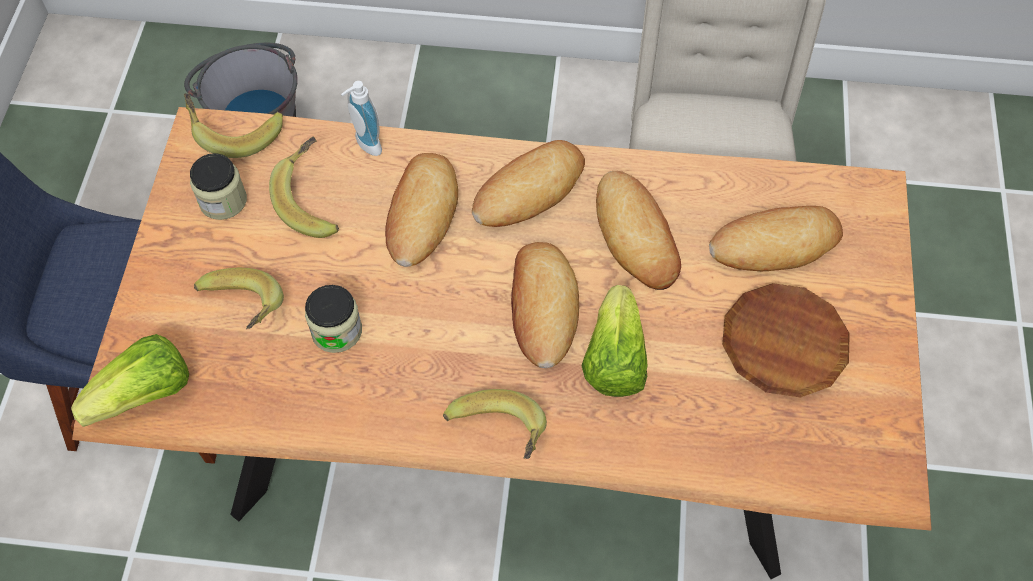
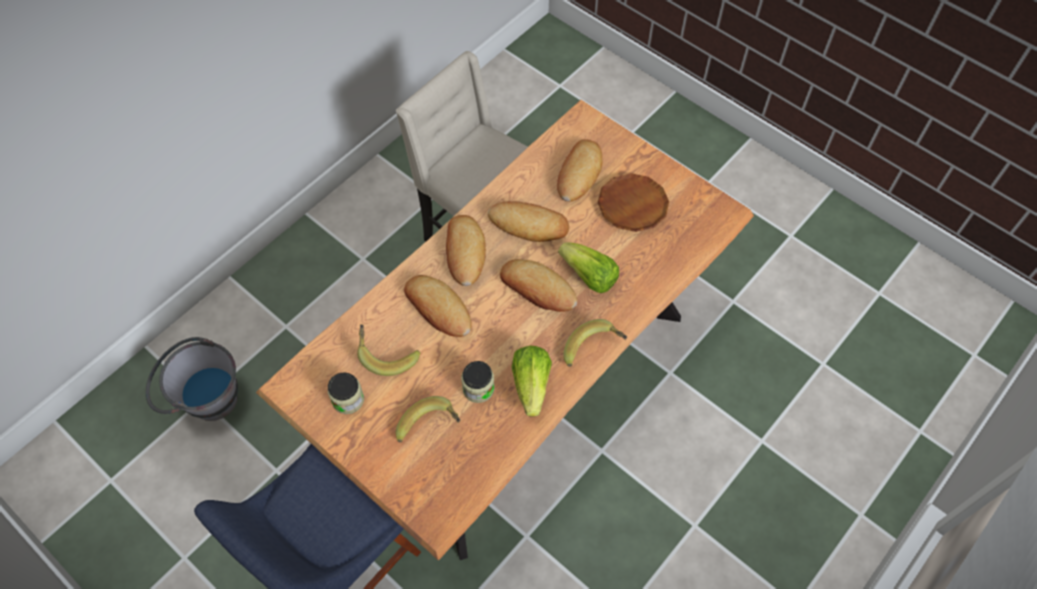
camera: 55 degrees left, 0 degrees up
lettuce [71,334,189,427] -> lettuce moved to [512,346,552,416]
banana [184,93,283,158] -> none
soap dispenser [341,81,382,156] -> none

